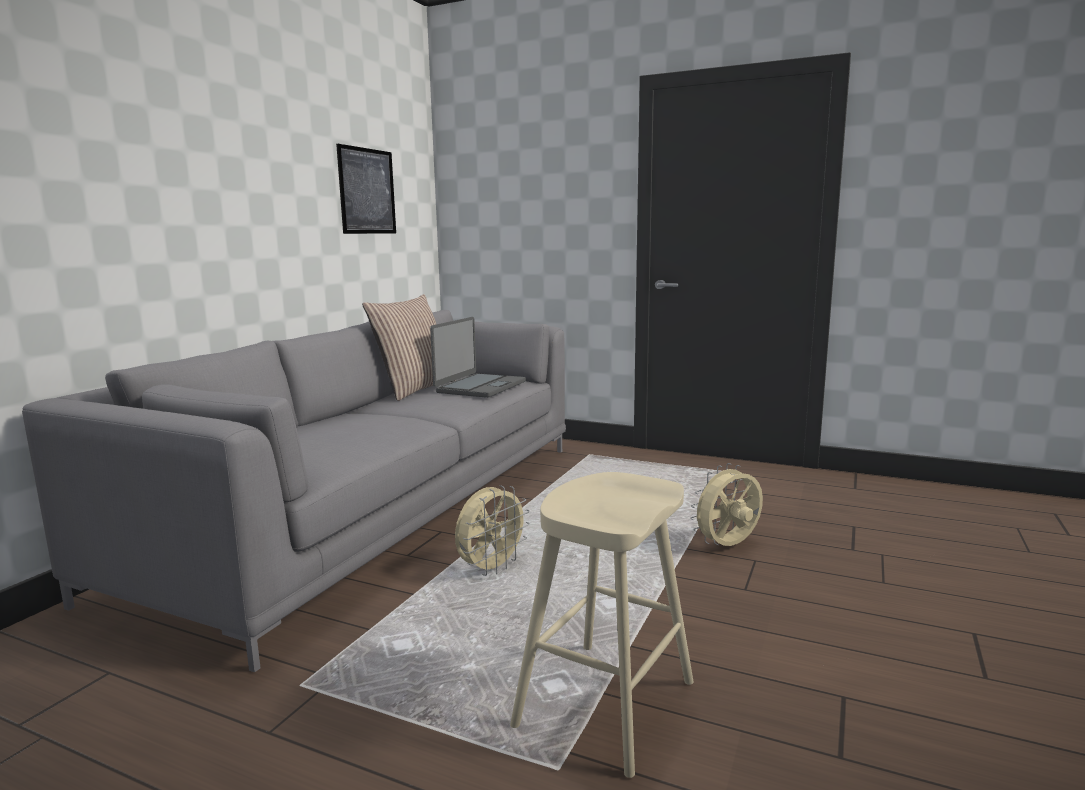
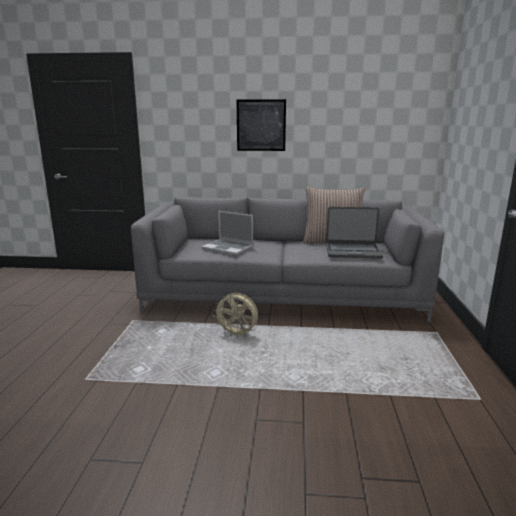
camera: 70 degrees right, 5 degrees up
picture [336,144,396,234] -> picture moved to [237,99,286,151]
beige stool [510,472,693,778] -> none
beige fan [690,463,763,546] -> none
none -> laptop [201,211,253,255]

